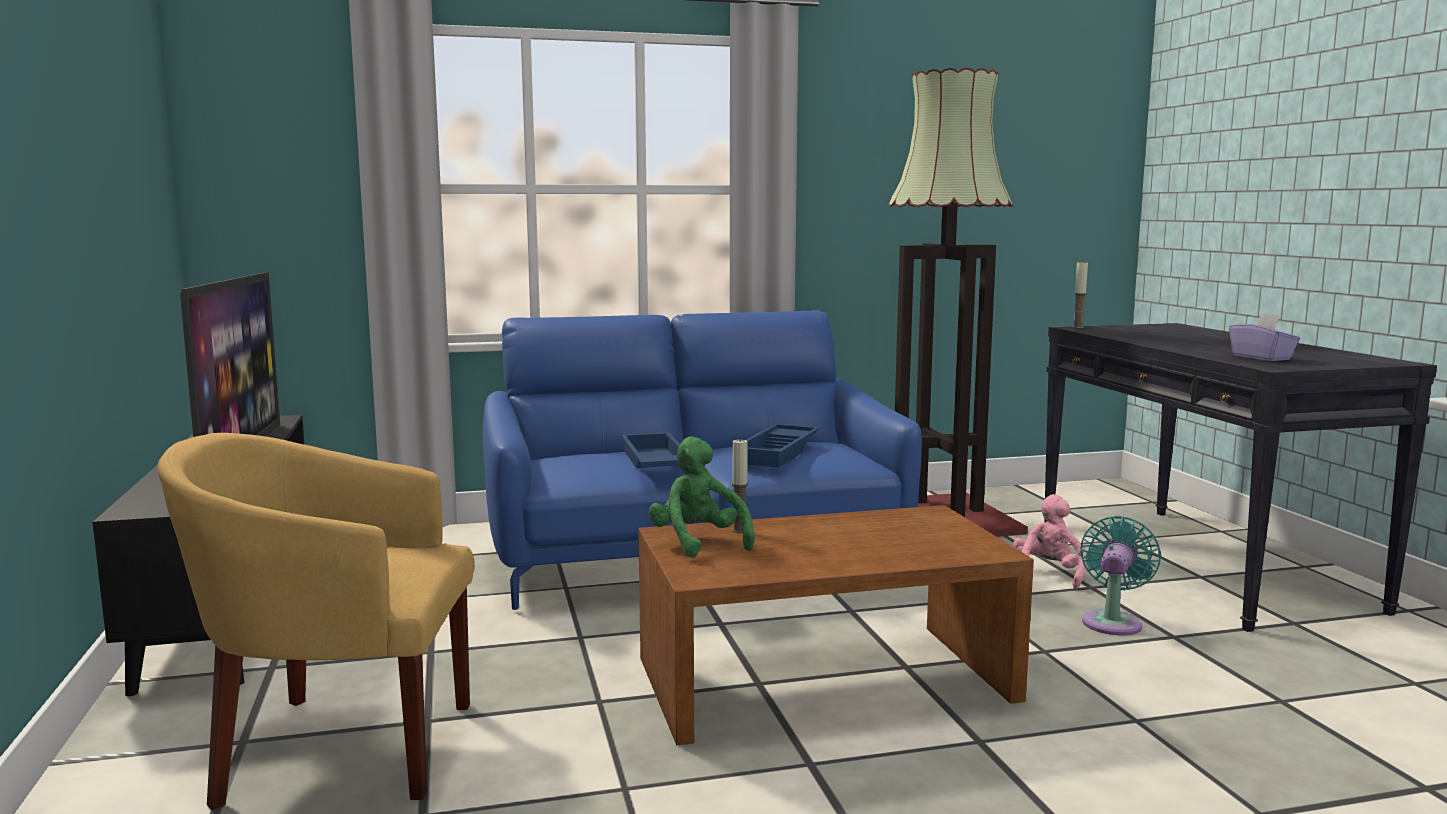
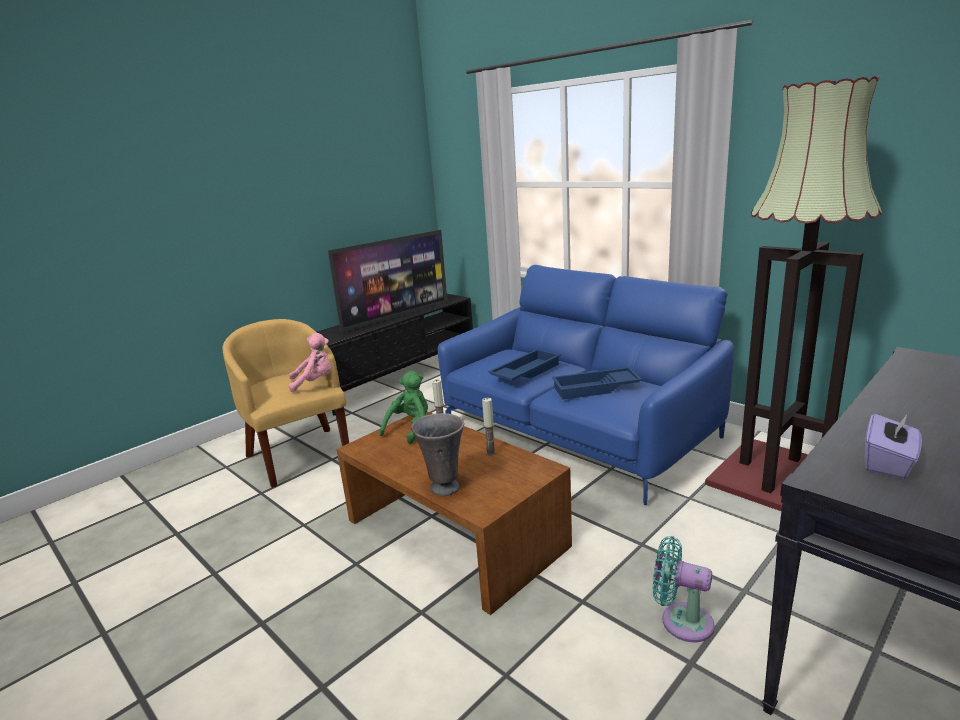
camera: 60 degrees right, 10 degrees up
pink plush toy [1013,494,1087,589] -> pink plush toy moved to [289,333,332,392]
candle [1073,260,1088,328] -> candle moved to [482,398,496,455]
turquoise fan [1080,516,1161,635] -> turquoise fan turned 150 degrees counterclockwise [653,536,715,642]
none -> grey vase [411,413,464,496]

